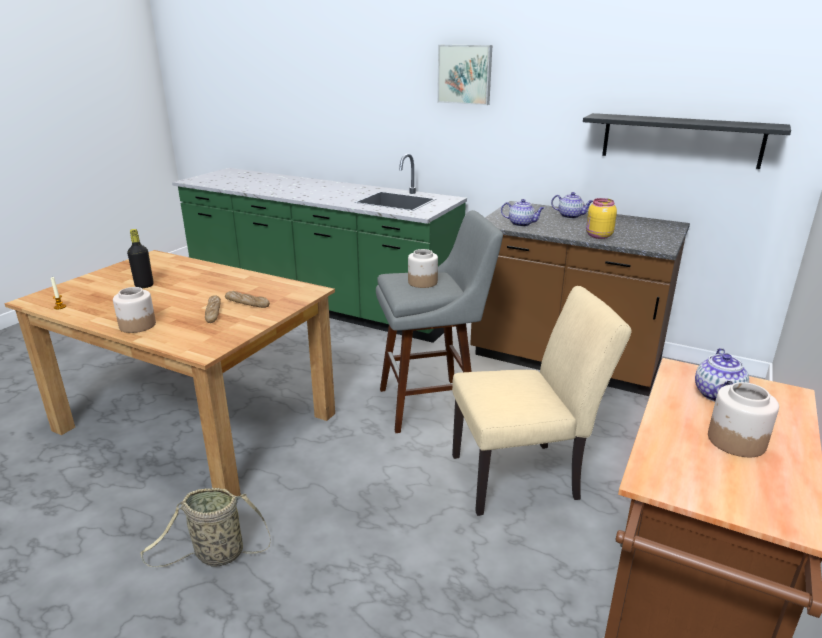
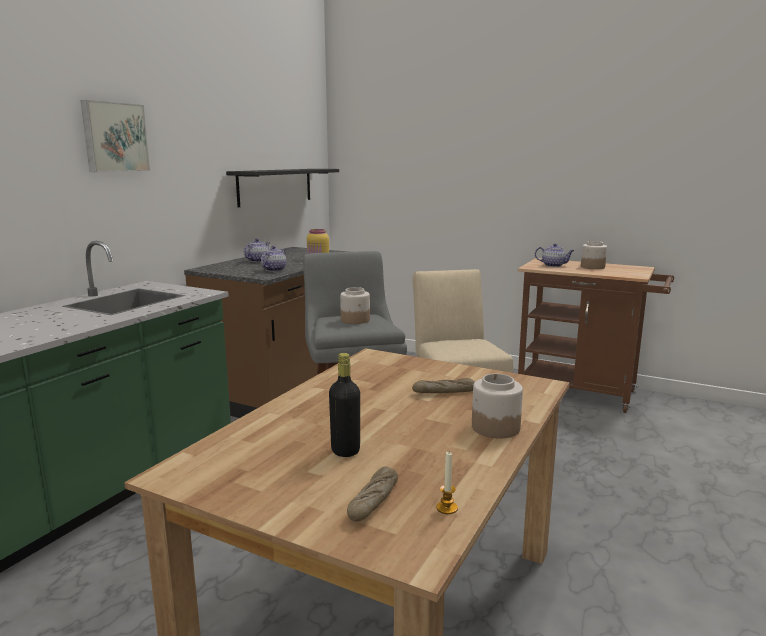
camera: 90 degrees left, 10 degrees down
basket [140,488,271,567] -> none
bread [225,291,270,308] -> bread moved to [347,466,398,522]

